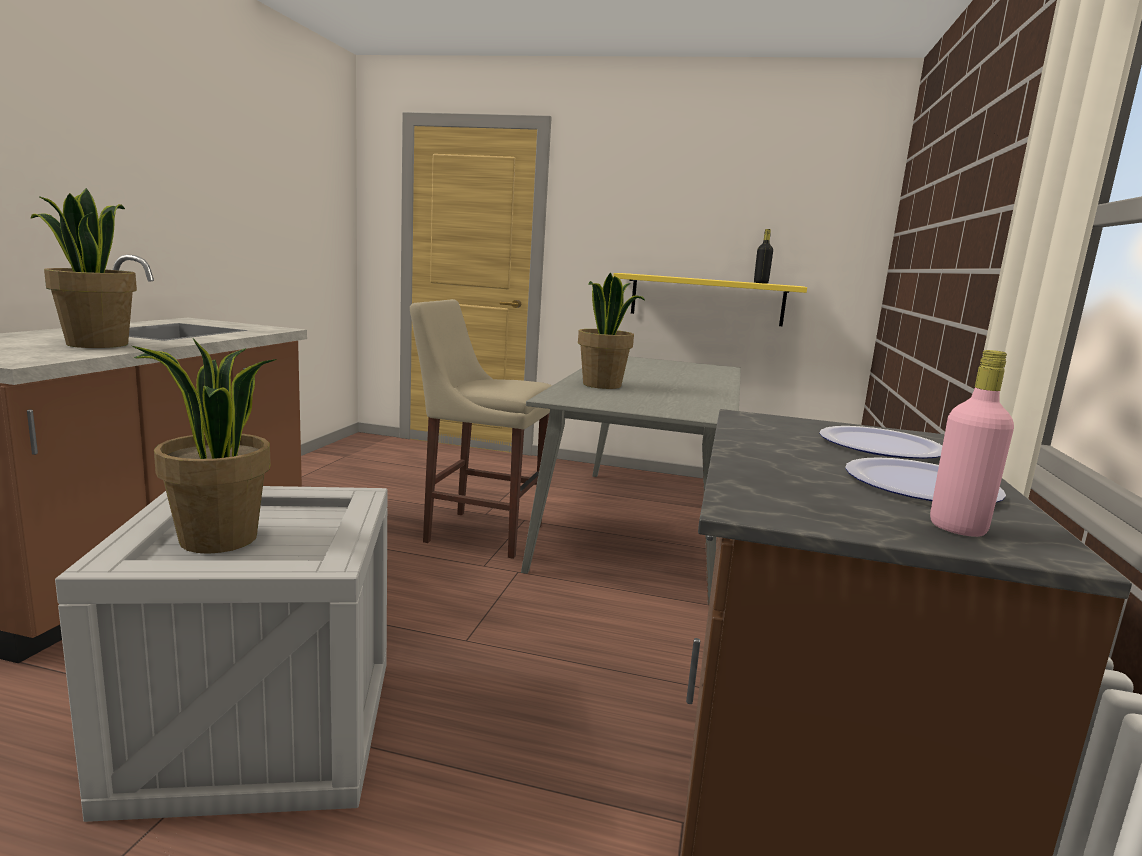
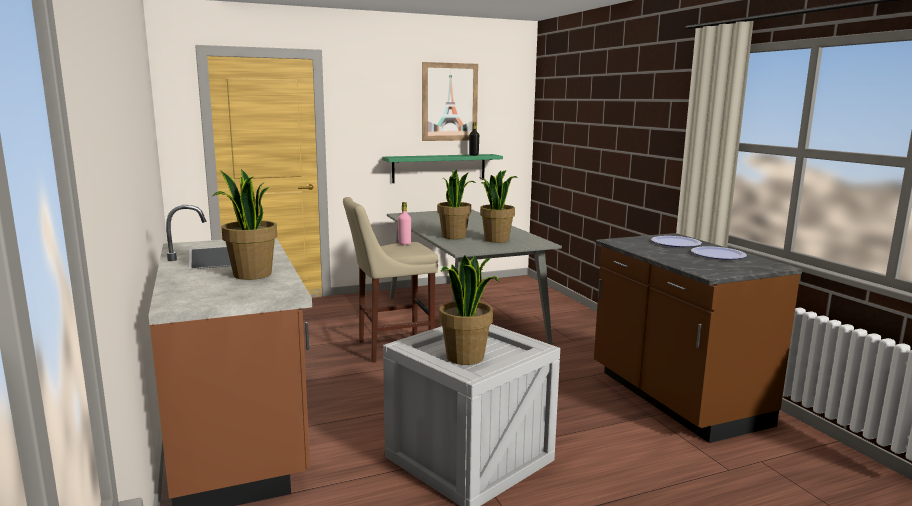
camera: 35 degrees left, 0 degrees up
yellow shelf [613,273,807,327] -> green shelf [382,154,503,183]
pink bottle [930,350,1014,537] -> pink bottle moved to [398,202,411,245]
none -> picture [422,62,478,141]
none -> potted plant [479,170,517,243]

